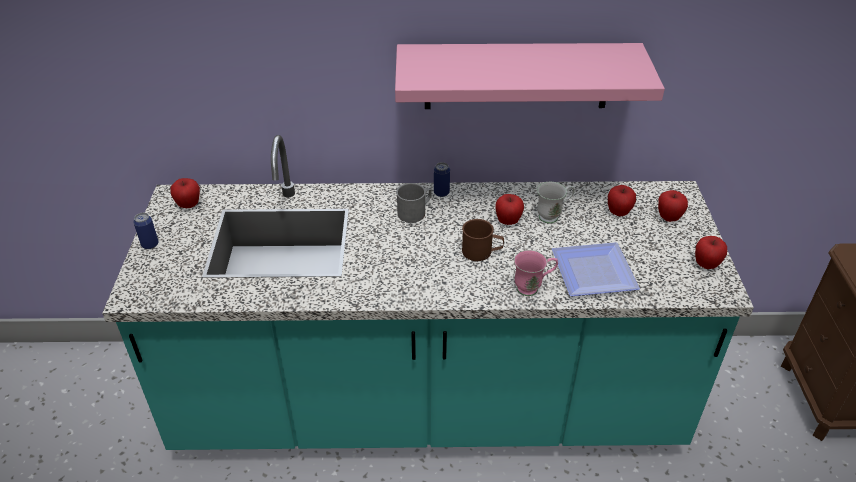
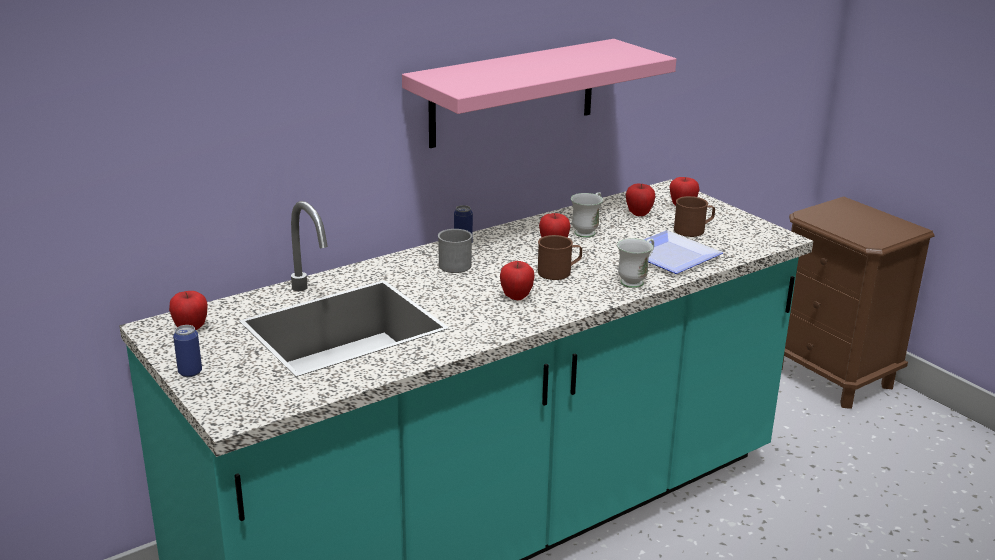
camera: 35 degrees left, 15 degrees down
pink mug [514,250,558,296] -> white mug [617,238,654,288]
apple [695,236,727,269] -> apple moved to [500,261,535,300]
none -> brown mug [674,196,715,237]

